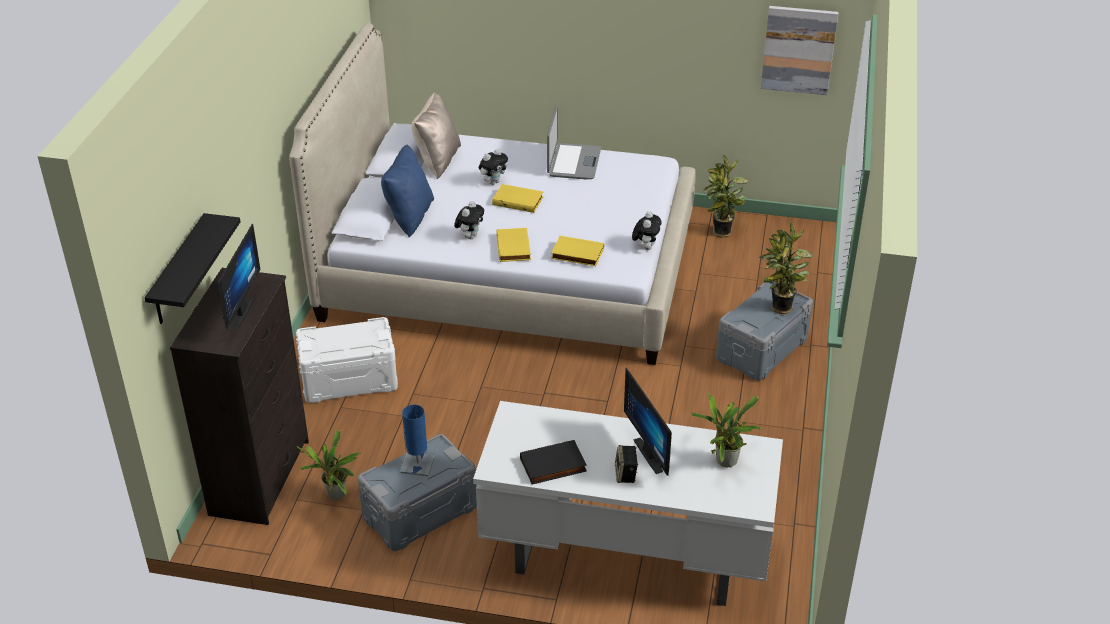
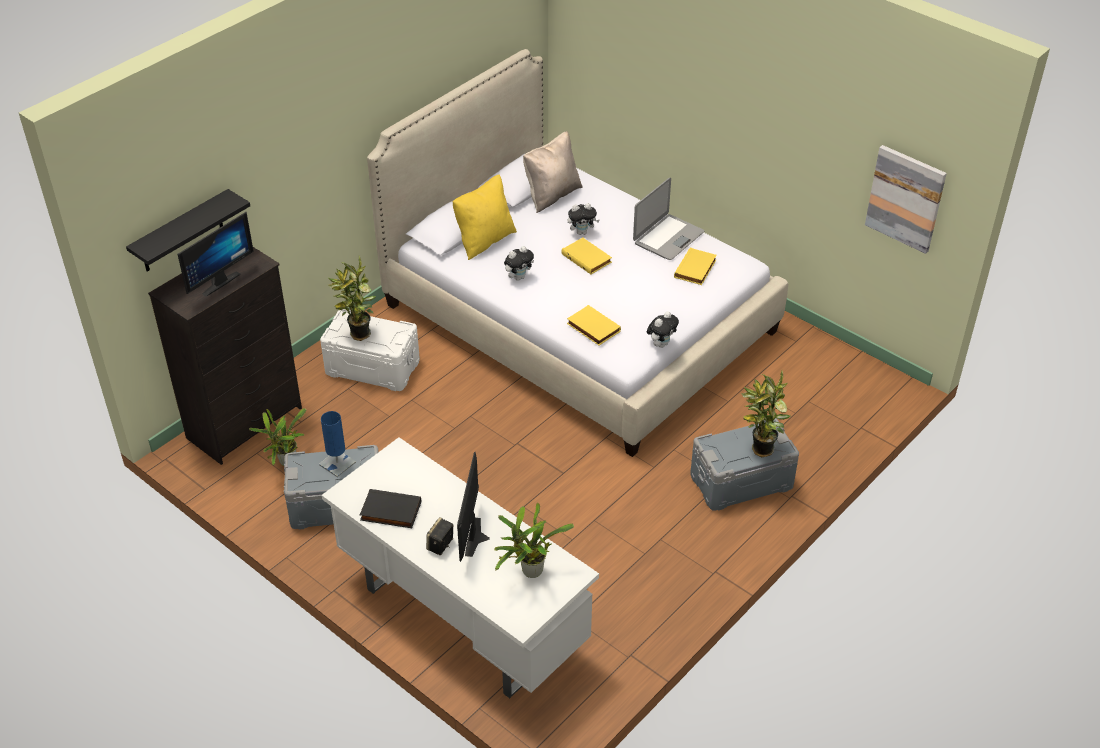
camera: 30 degrees right, 5 degrees up
blue pillow [381,145,434,237] -> yellow pillow [453,174,517,260]
yellow book [496,228,531,262] -> yellow book moved to [674,247,717,285]
potted plant [703,155,750,238] -> potted plant moved to [328,256,376,341]

